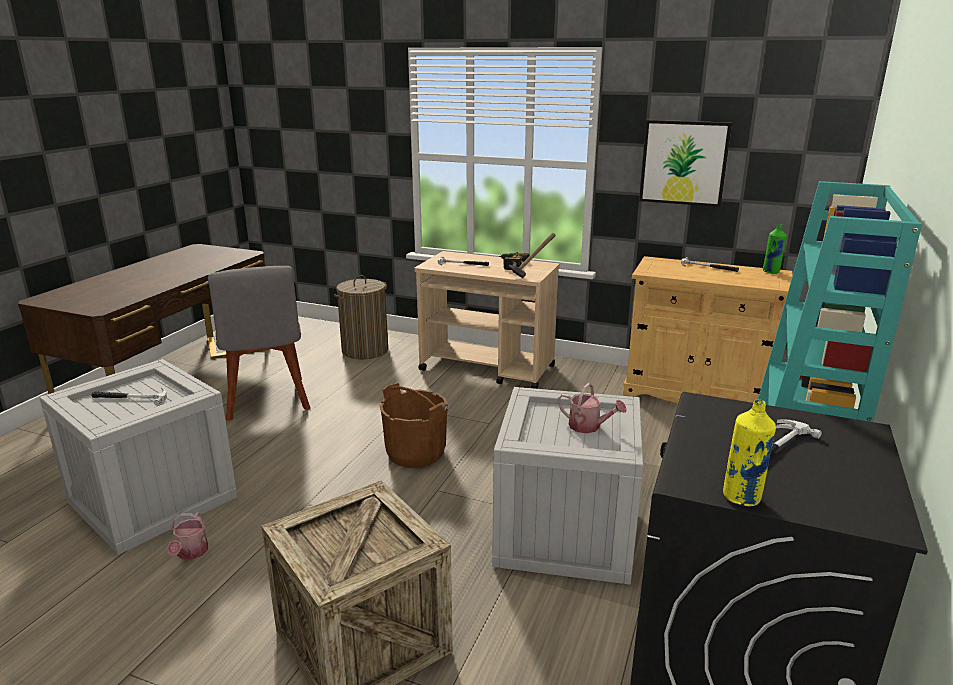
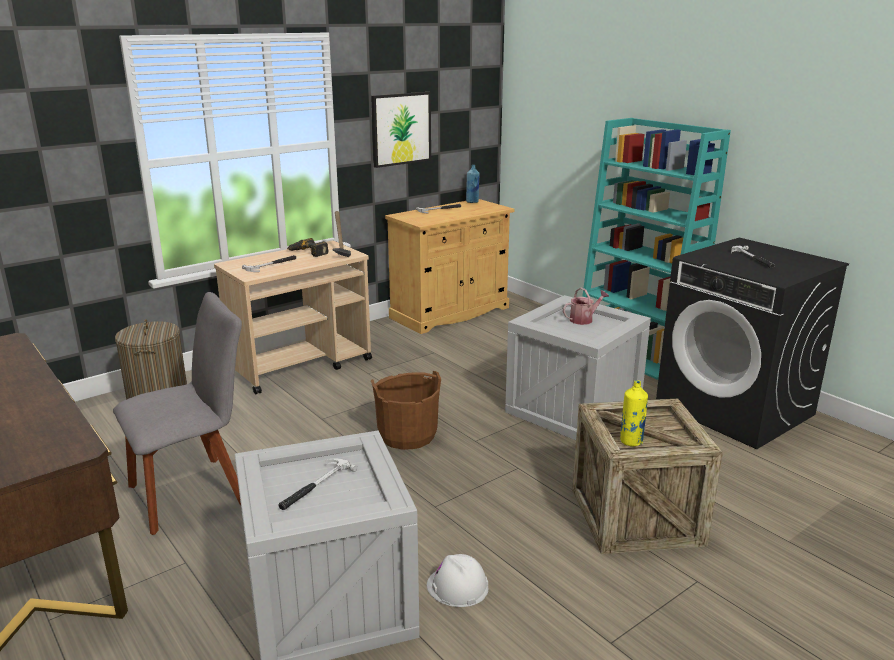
camera: 60 degrees left, 0 degrees up
watering can [167,512,208,560] -> white hard hat [427,554,488,607]
grey chair [208,266,310,421] -> grey chair turned 45 degrees counterclockwise [113,292,242,535]
yellow bottle [723,399,776,506] -> yellow bottle moved to [620,380,648,446]
green bottle [763,224,787,274] -> blue bottle [466,165,479,203]

